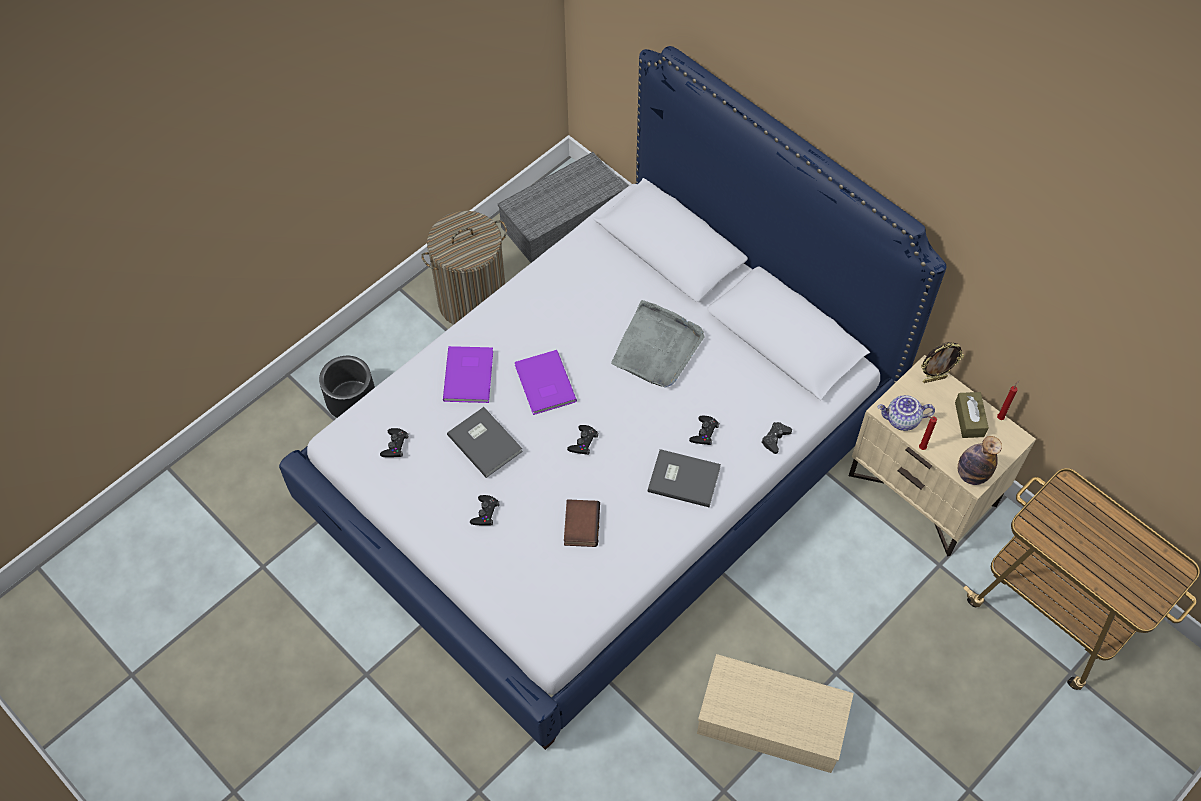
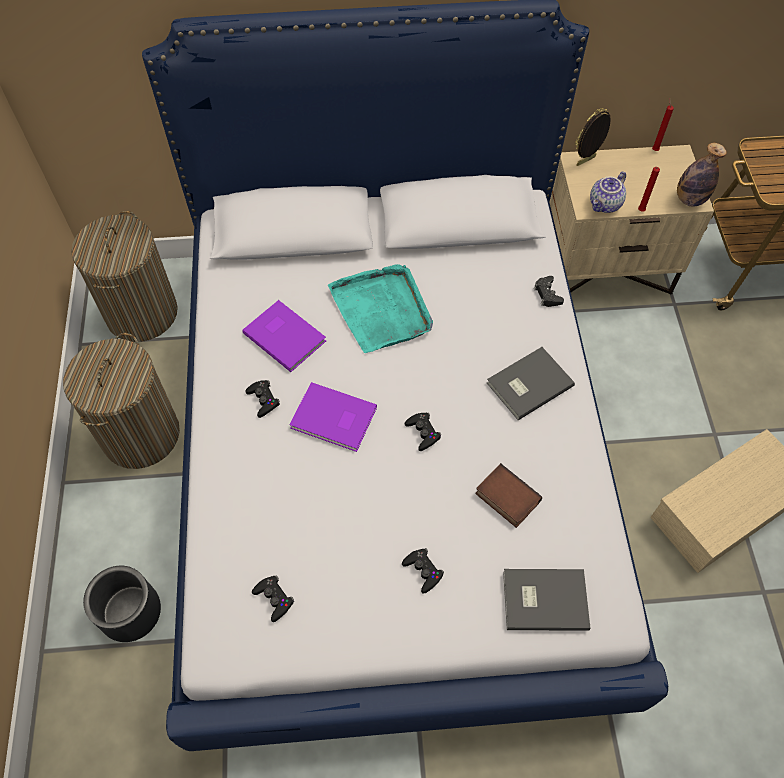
camera: 50 degrees left, 0 degrees up
purple book [443,346,493,403] -> purple book moved to [242,300,326,372]
grey book [447,407,523,478] -> grey book moved to [503,569,590,631]
grey storage box [498,152,626,263] -> laundry basket [71,211,178,342]
grey tray [611,300,705,388] -> turquoise tray [328,264,433,353]
black game controller [689,416,719,445] -> black game controller moved to [245,380,280,418]
picture frame [921,342,964,383] -> picture frame turned 150 degrees counterclockwise [575,108,611,166]
brown tissue box [955,392,989,438] -> none

